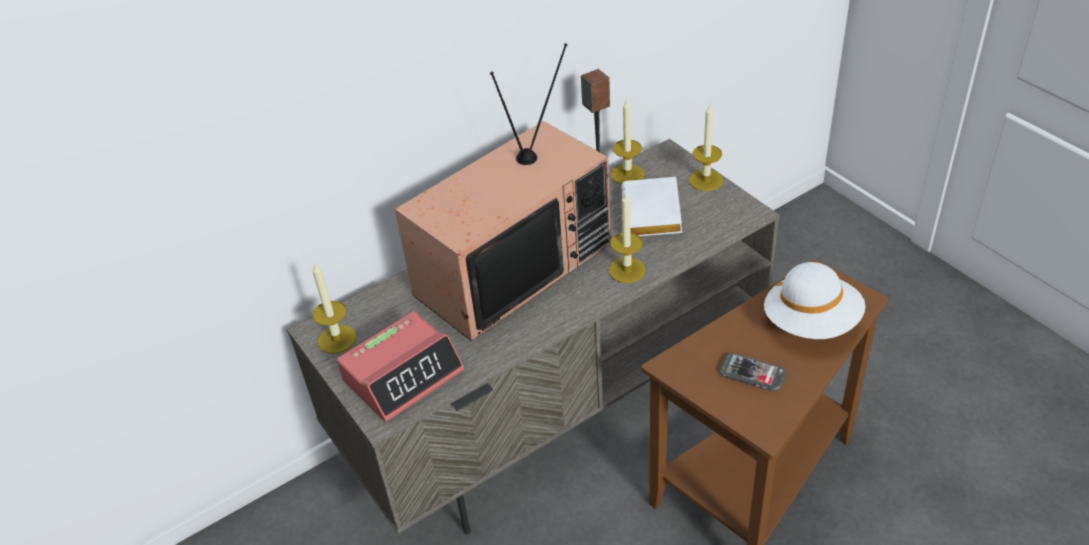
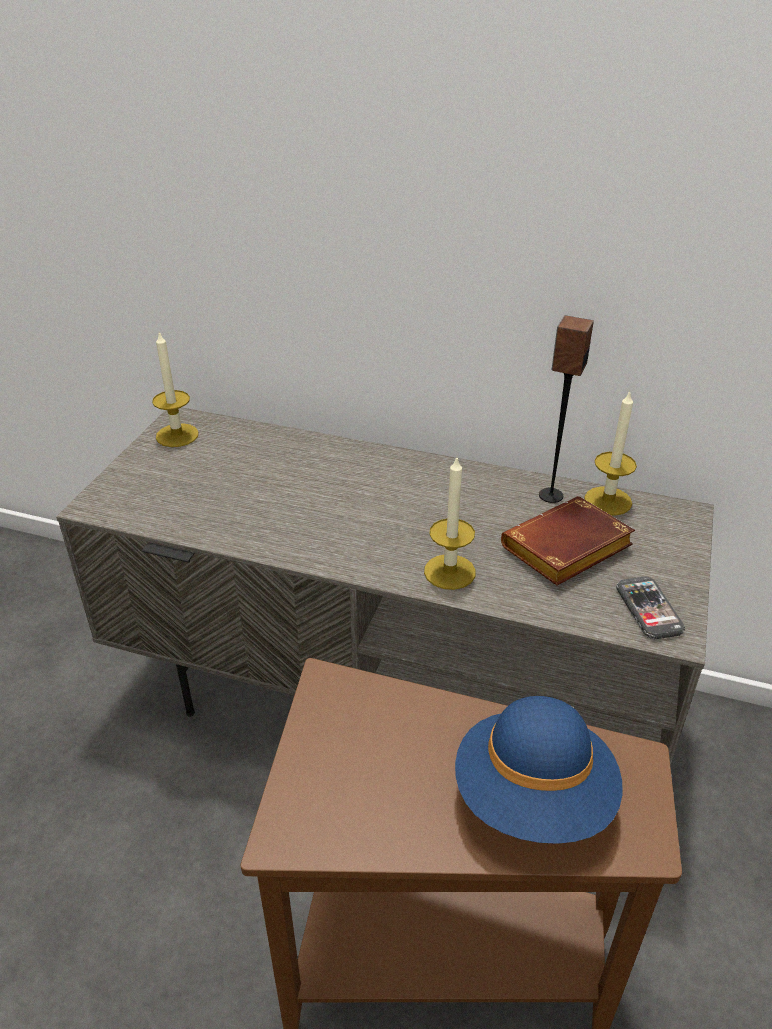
camera: 50 degrees right, 5 degrees down
alarm clock [337,311,464,422] -> none
television [395,43,611,341] -> none
white book [621,177,682,236] -> brown book [501,496,635,585]
candle [689,105,723,191] -> none
phone [720,353,786,391] -> phone moved to [616,576,685,639]
white hat [764,262,866,339] -> blue hat [455,696,622,844]

